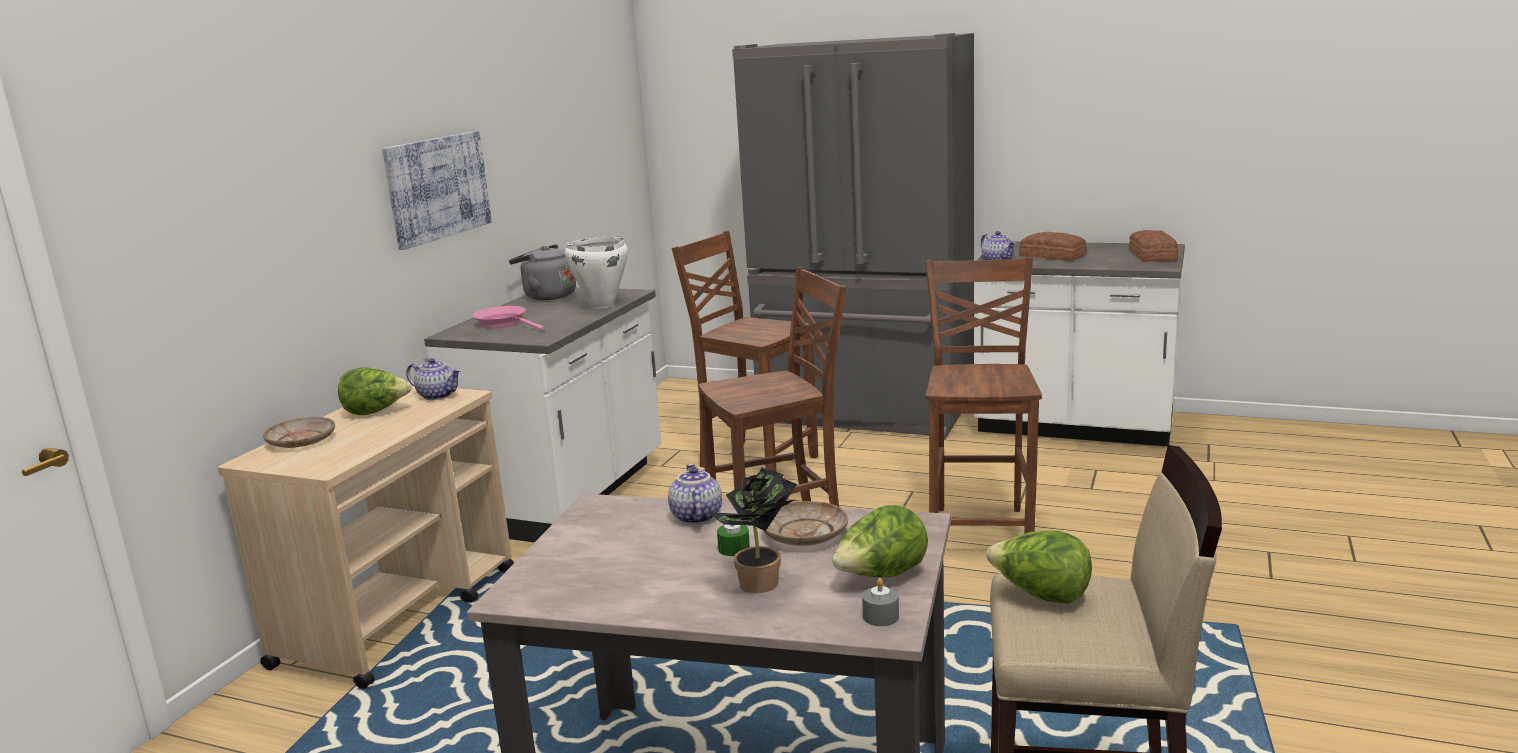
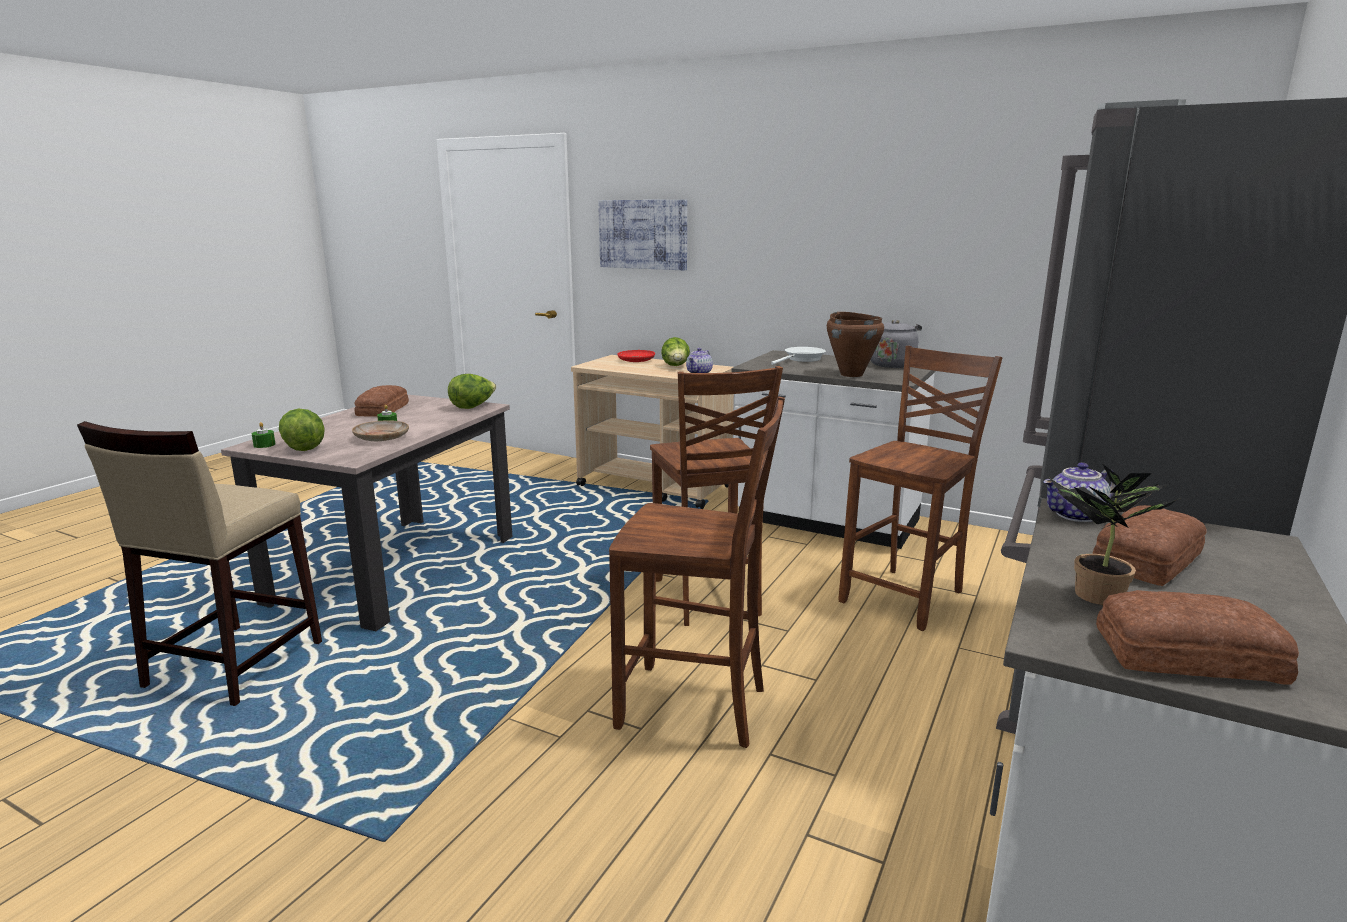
camera: 95 degrees right, 0 degrees up
beige plate [263,417,335,448] -> red plate [617,350,655,362]
picture [382,131,492,250] -> picture moved to [598,200,687,270]
pink frying pan [473,306,544,330] -> white frying pan [771,347,826,365]
white cooking pot [565,236,628,309] -> brown cooking pot [827,312,884,377]
teapot [668,464,722,524] -> none
potted plant [707,468,797,593] -> potted plant moved to [1048,465,1180,605]
grey candle [862,578,899,626] -> green candle [252,422,275,448]
lettuce [986,531,1092,604] -> lettuce moved to [448,374,496,409]
none -> bread [355,385,409,417]

